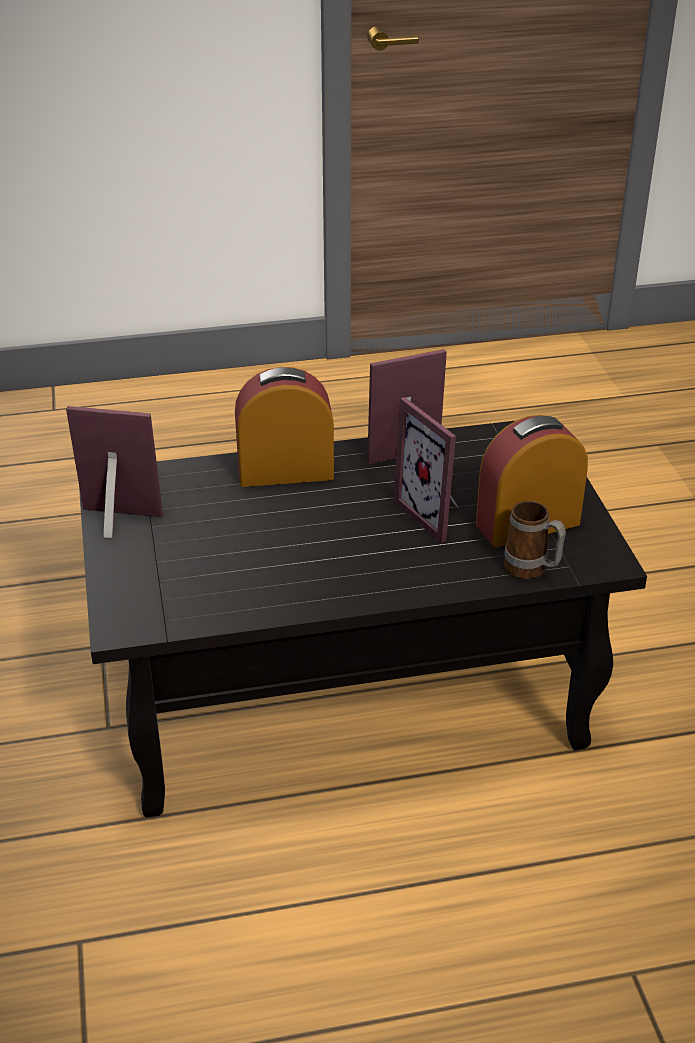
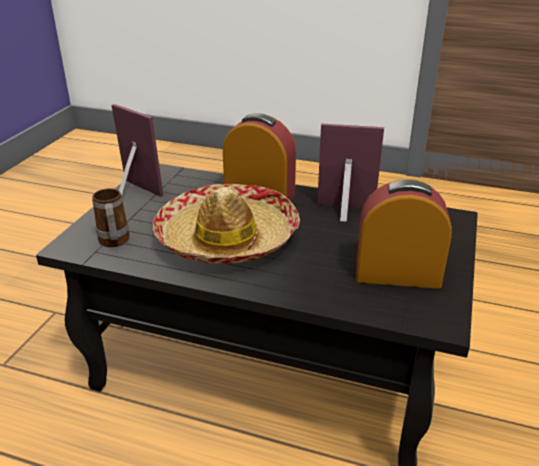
camera: 30 degrees right, 5 degrees down
picture frame [394,397,458,543] -> none
mug [504,501,566,579] -> mug moved to [92,188,130,247]
none -> hat [153,184,300,264]

